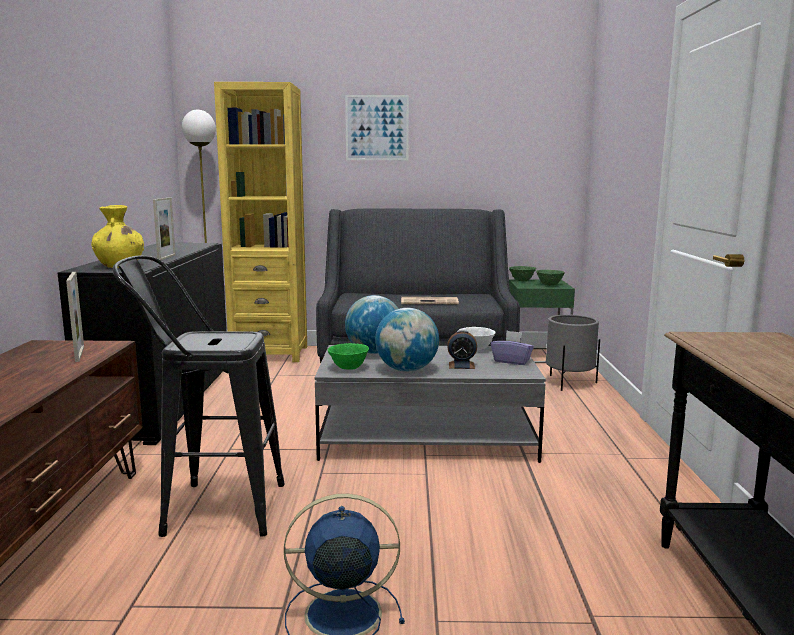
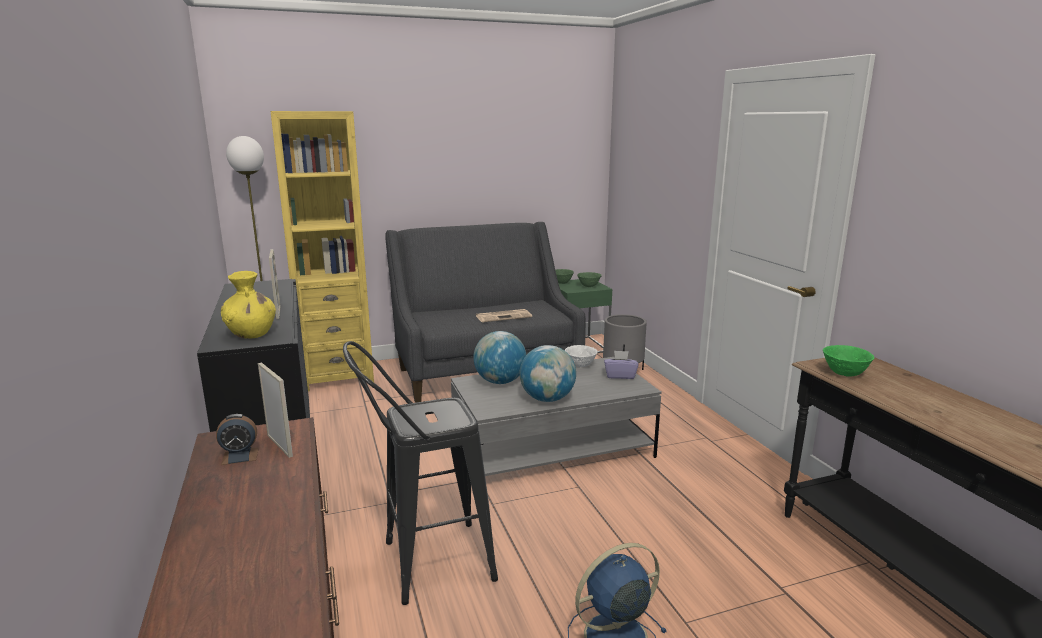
camera: 20 degrees left, 5 degrees up
green bowl [327,343,369,370] -> green bowl moved to [823,345,874,377]
picture [345,95,409,160] -> none
alarm clock [447,330,477,369] -> alarm clock moved to [216,414,259,465]

